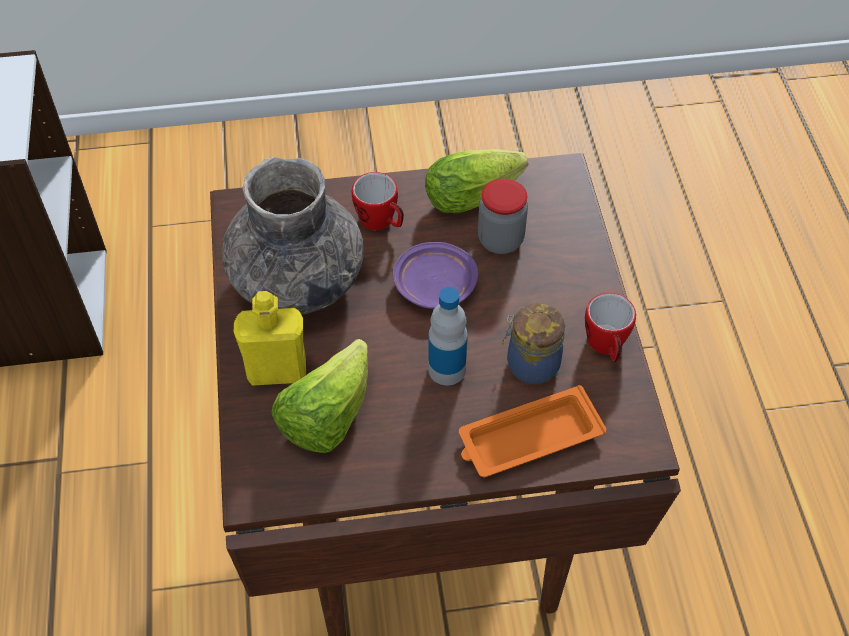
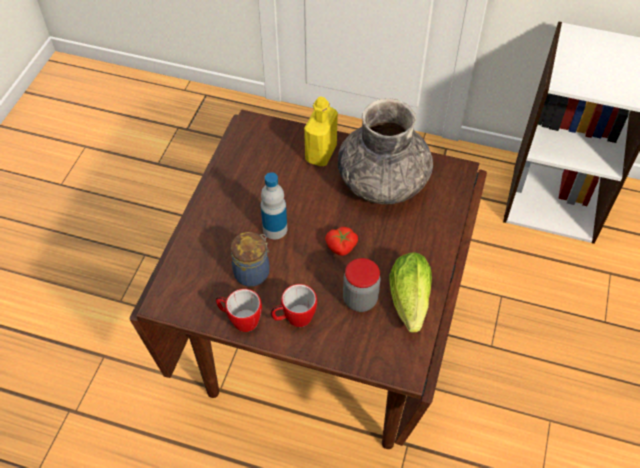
camera: 115 degrees right, 0 degrees up
lettuce [271,339,368,453] -> none
mug [352,172,404,230] -> mug moved to [271,284,317,327]
purple plate [393,242,478,309] -> tomato [325,227,358,256]
orange tray [459,385,606,477] -> none

